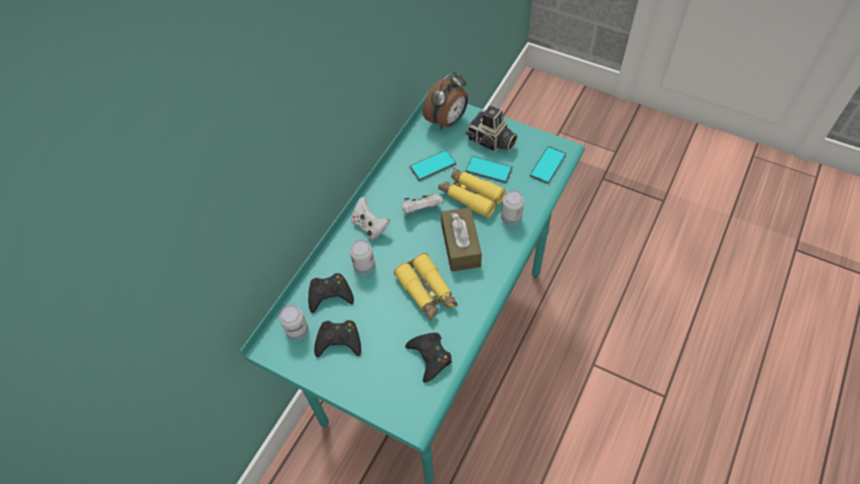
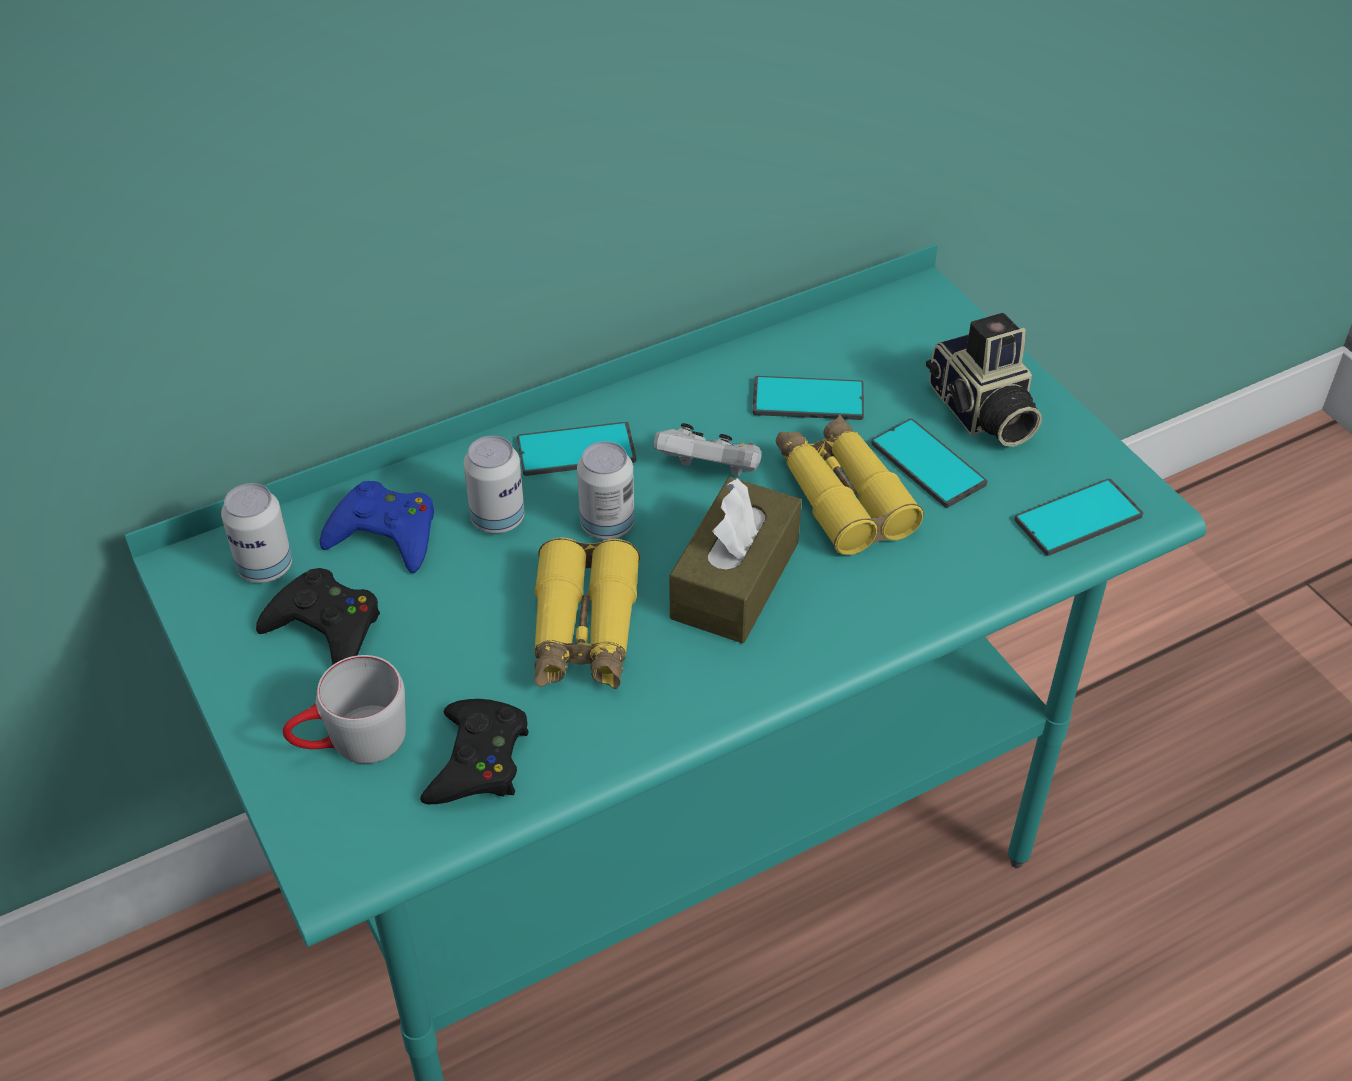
camera: 30 degrees right, 10 degrees down
black game controller [308,273,354,313] -> blue game controller [319,481,434,573]
white game controller [352,197,390,240] -> phone [517,422,636,476]
alarm clock [422,72,468,129] -> none
can [501,190,524,226] -> can moved to [577,441,635,539]
none -> grey mug [283,655,406,764]

